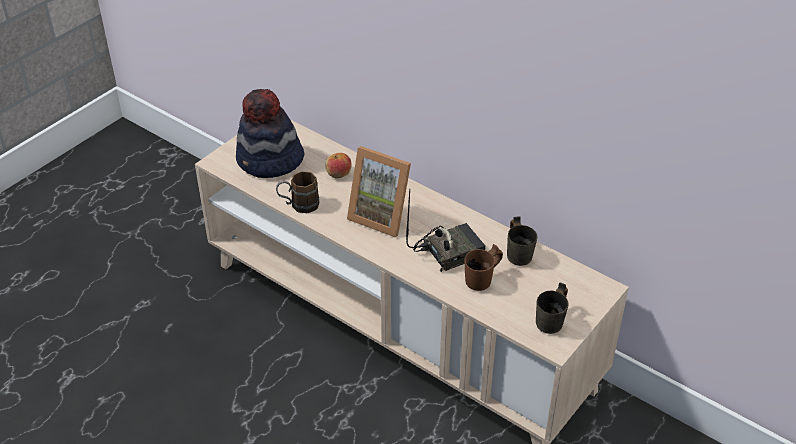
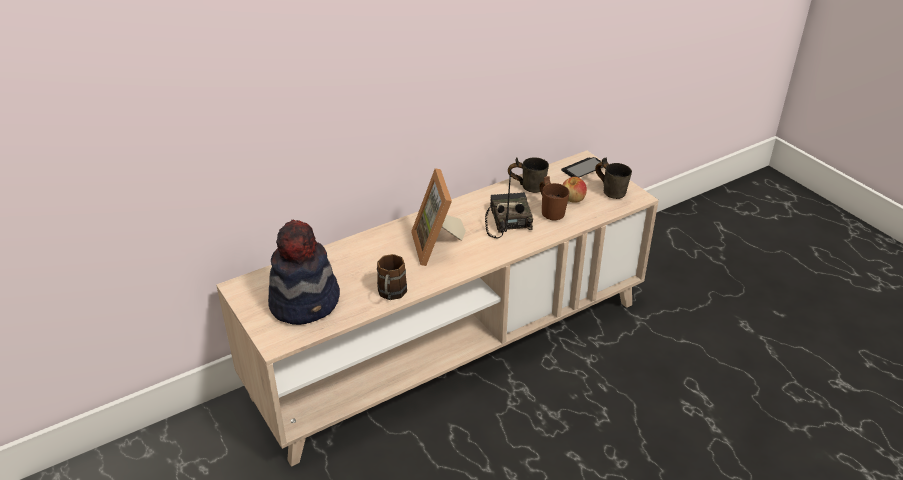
camera: 70 degrees left, 5 degrees down
apple [325,153,352,178] -> apple moved to [563,177,587,203]
picture frame [347,146,411,237] -> picture frame turned 120 degrees clockwise [411,168,466,266]
none -> phone [561,157,603,177]

